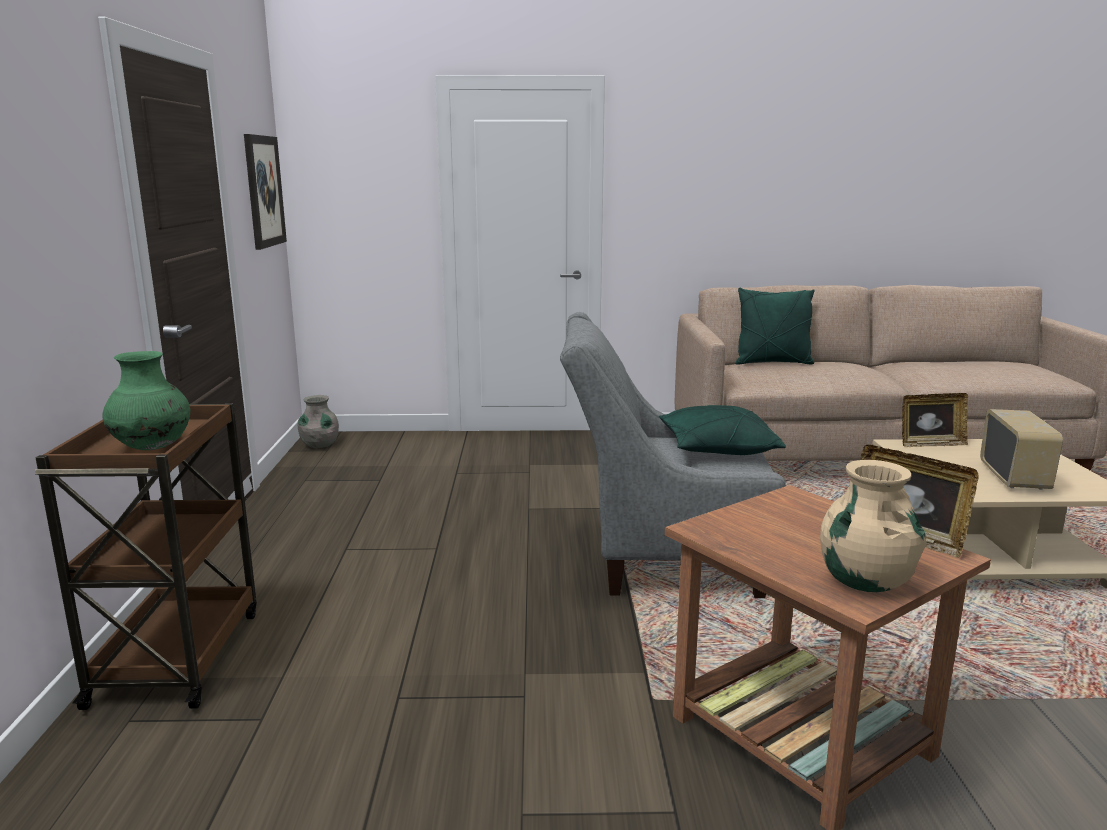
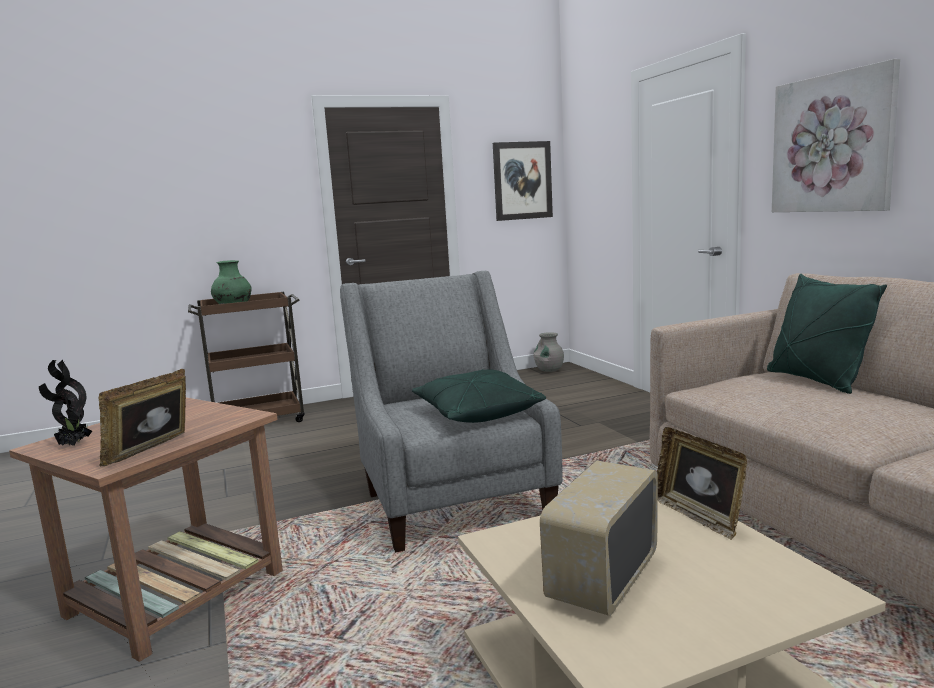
camera: 70 degrees right, 5 degrees down
beige vase [820,460,927,592] -> potted plant [39,360,93,446]
radio [980,409,1063,490] -> radio turned 135 degrees clockwise [540,461,658,616]
none -> picture [772,59,900,212]

